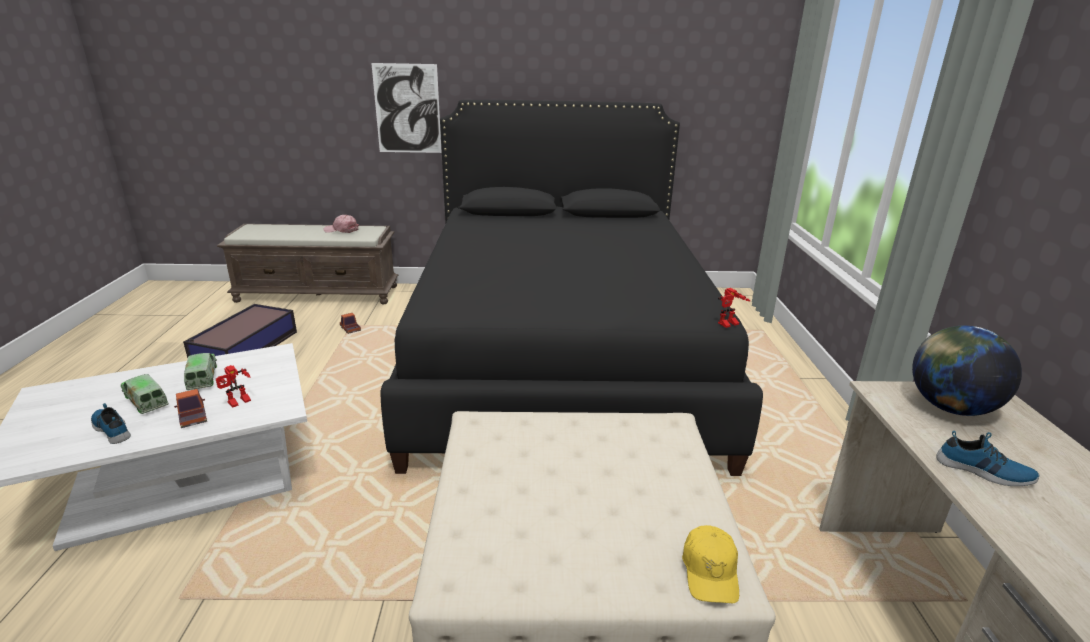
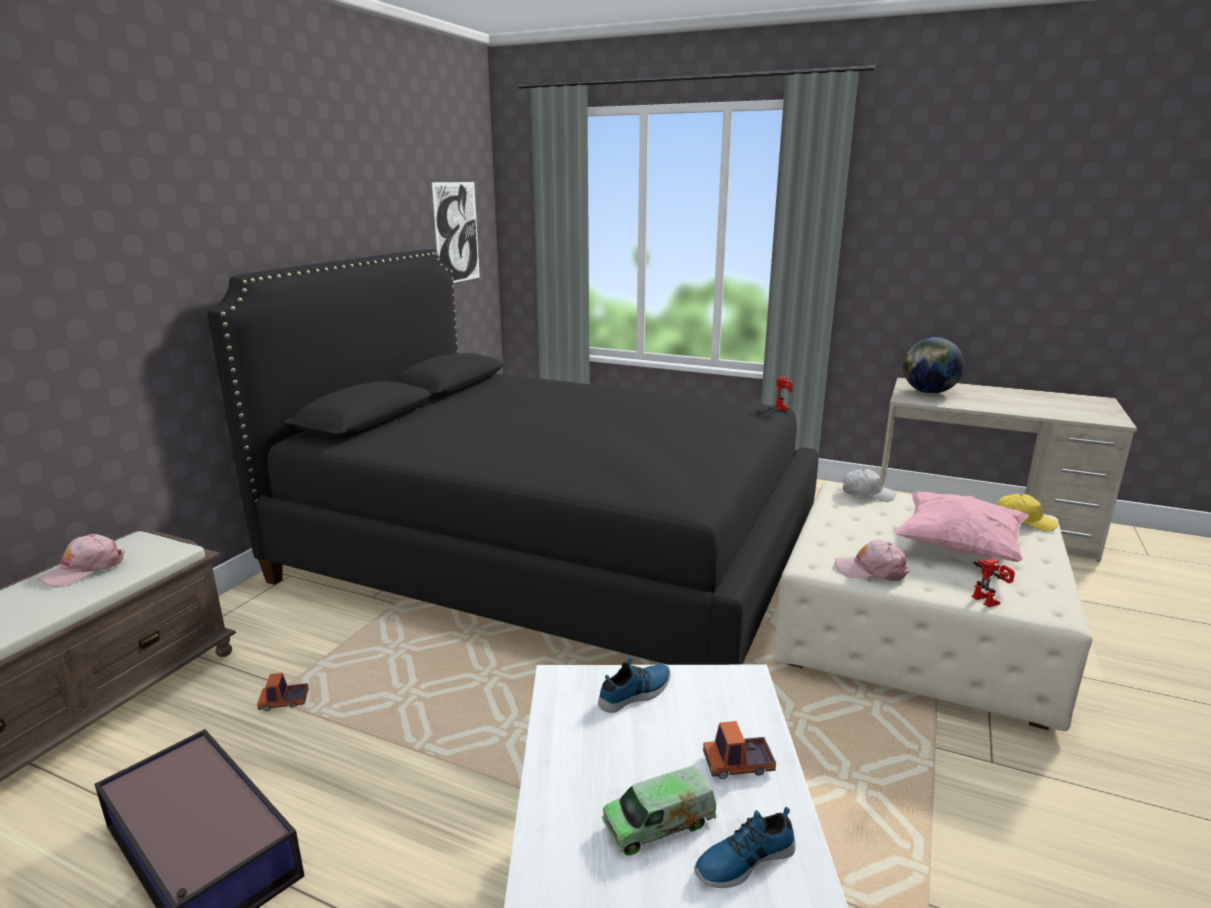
camera: 65 degrees left, 5 degrees down
toy truck [184,353,217,390] -> none
toy robot [216,365,251,407] -> toy robot moved to [971,558,1015,607]
picture [371,63,442,153] -> picture moved to [432,182,480,283]
shoe [936,431,1039,486] -> shoe moved to [598,657,671,713]
none -> pink cap [835,540,909,581]
none -> white cap [843,469,896,502]
none -> pink pillow [894,492,1029,562]

